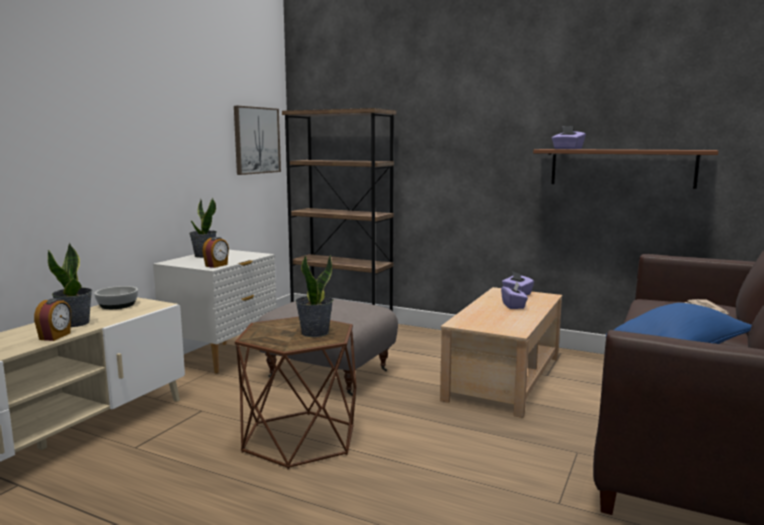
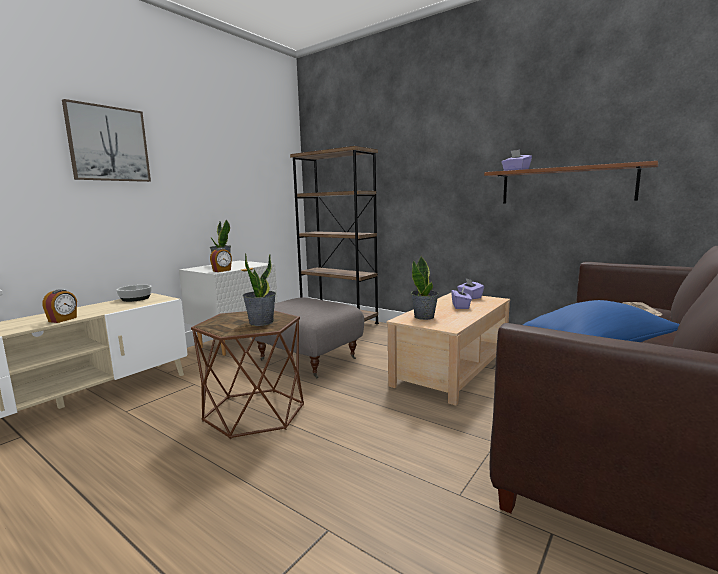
camera: 10 degrees right, 0 degrees up
potted plant [48,243,92,327] -> potted plant moved to [411,256,439,320]
picture [234,106,281,175] -> picture moved to [62,99,151,182]

